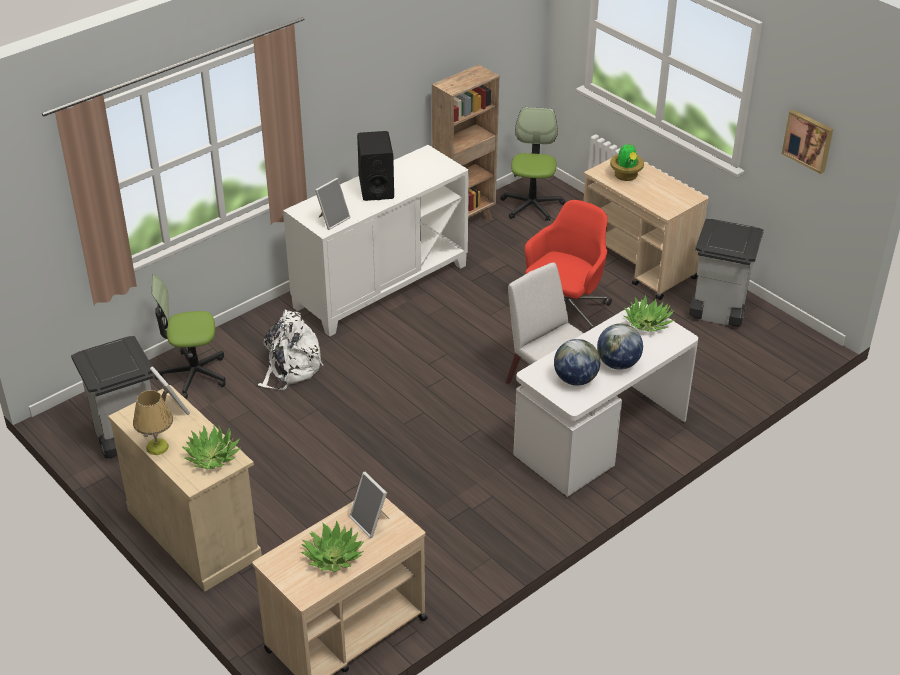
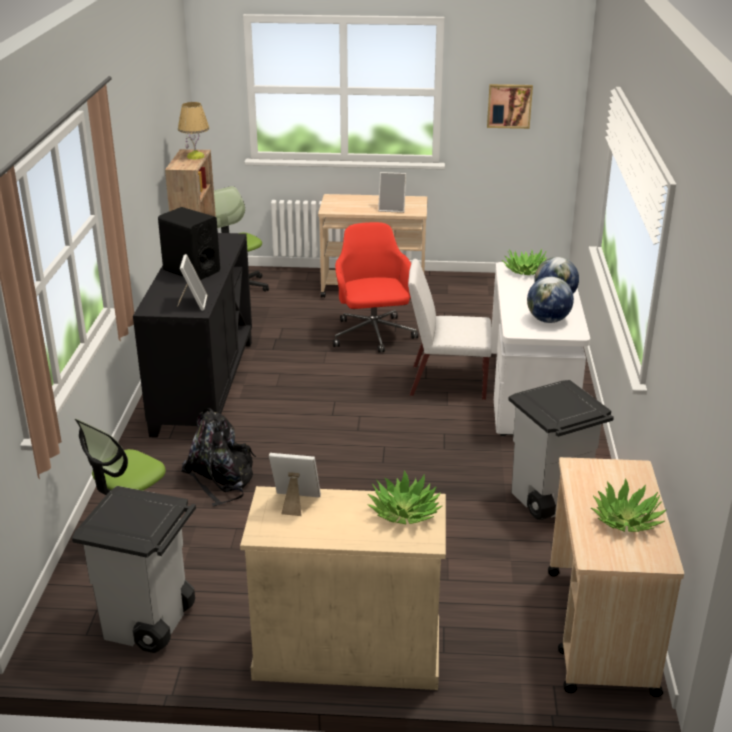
camera: 45 degrees left, 10 degrees down
table lamp [133,390,173,455] -> table lamp moved to [178,102,209,159]
white backpack [258,309,323,390] -> black backpack [181,408,256,506]
white cabinet [283,145,469,337] -> black cabinet [133,233,252,438]
picture frame [349,472,389,538] -> picture frame moved to [378,172,406,213]
potted plant [610,142,644,181] -> none
grey trash can [689,219,764,326] -> grey trash can moved to [508,380,614,520]

